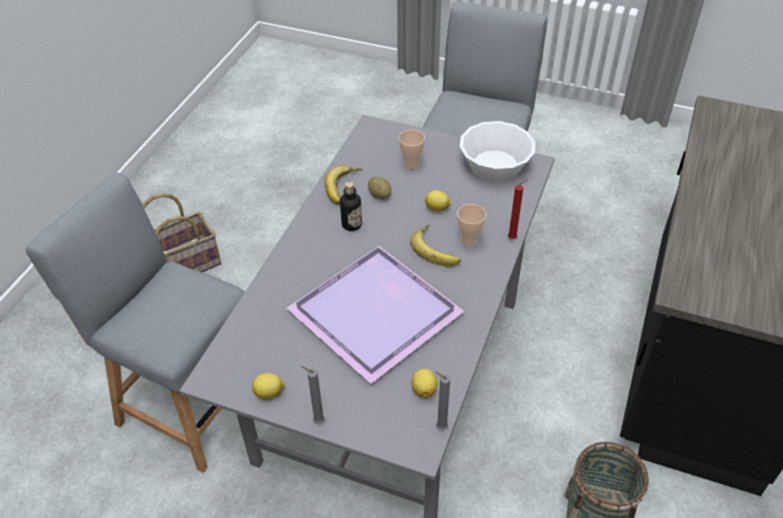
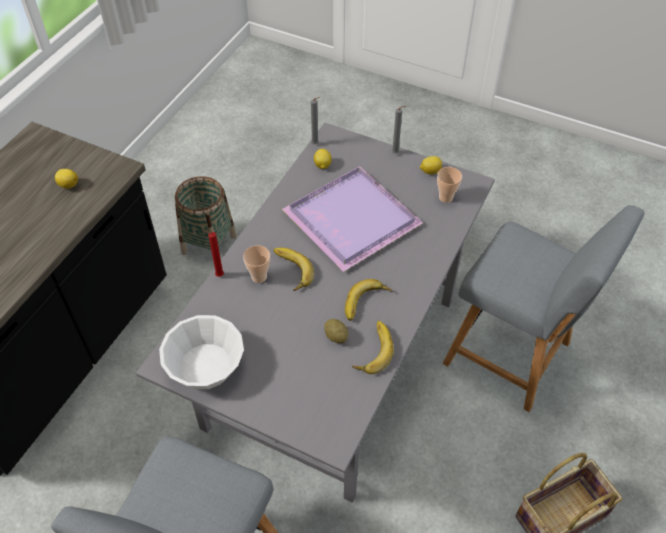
camera: 175 degrees left, 5 degrees up
bottle [340,182,362,231] -> banana [345,279,392,321]
cup [399,130,425,169] -> cup moved to [437,167,462,203]
lemon [425,190,451,212] -> lemon moved to [55,169,78,189]

